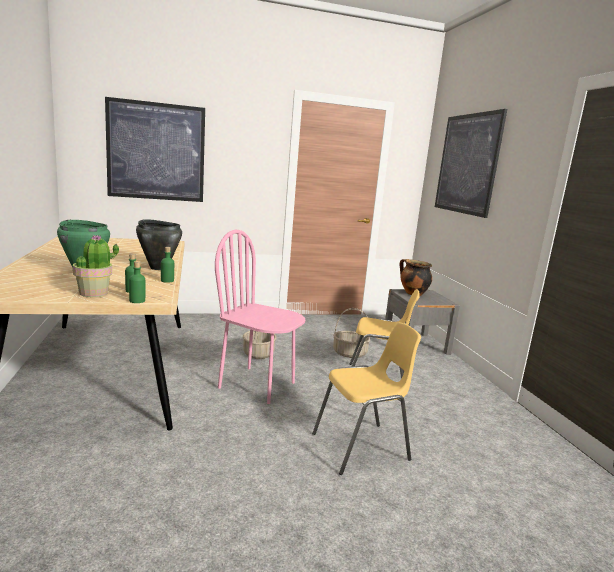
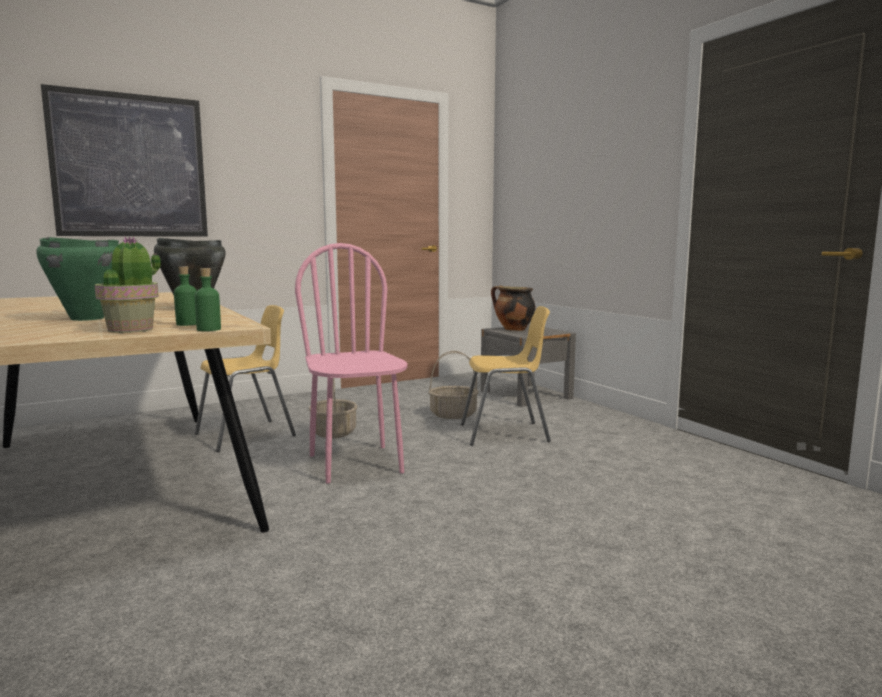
camera: 15 degrees left, 5 degrees down
green bottle [161,247,174,283] -> none
pink chair [215,230,305,404] -> pink chair turned 60 degrees clockwise [295,243,408,484]
yellow chair [312,322,421,475] -> yellow chair moved to [195,305,296,452]
picture [435,109,507,218] -> none

